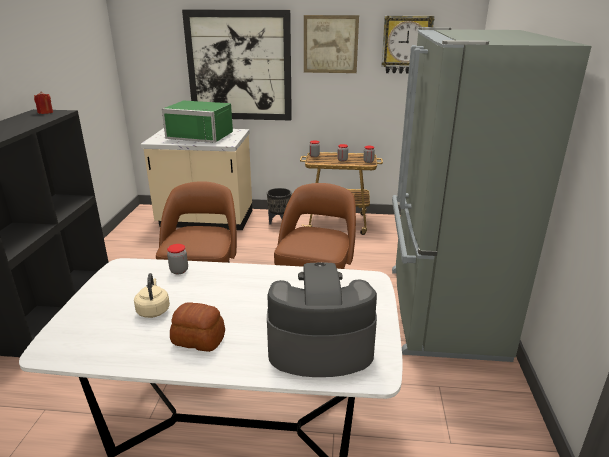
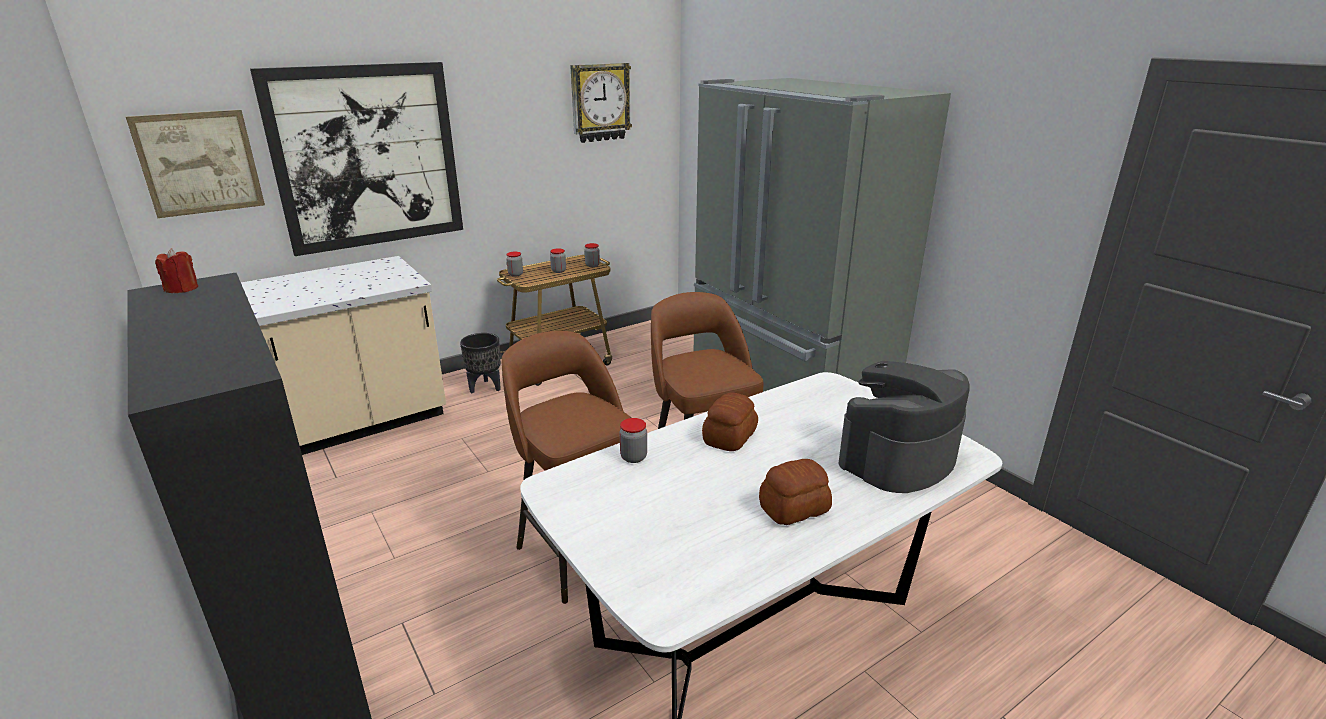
camera: 40 degrees left, 0 degrees up
beige kettle [134,273,170,318] -> none
green microwave [162,100,233,143] -> none
picture [304,15,359,73] -> picture moved to [126,110,265,218]
none -> bread [702,393,758,451]

